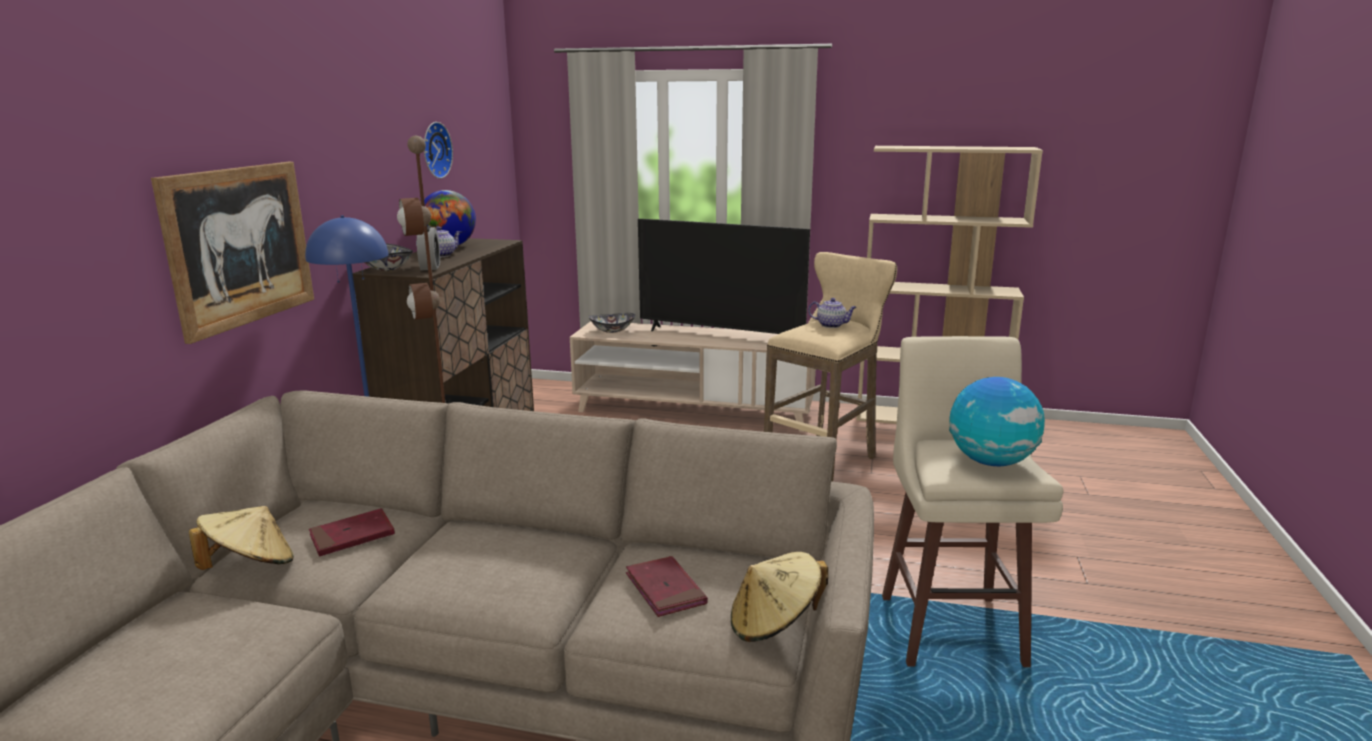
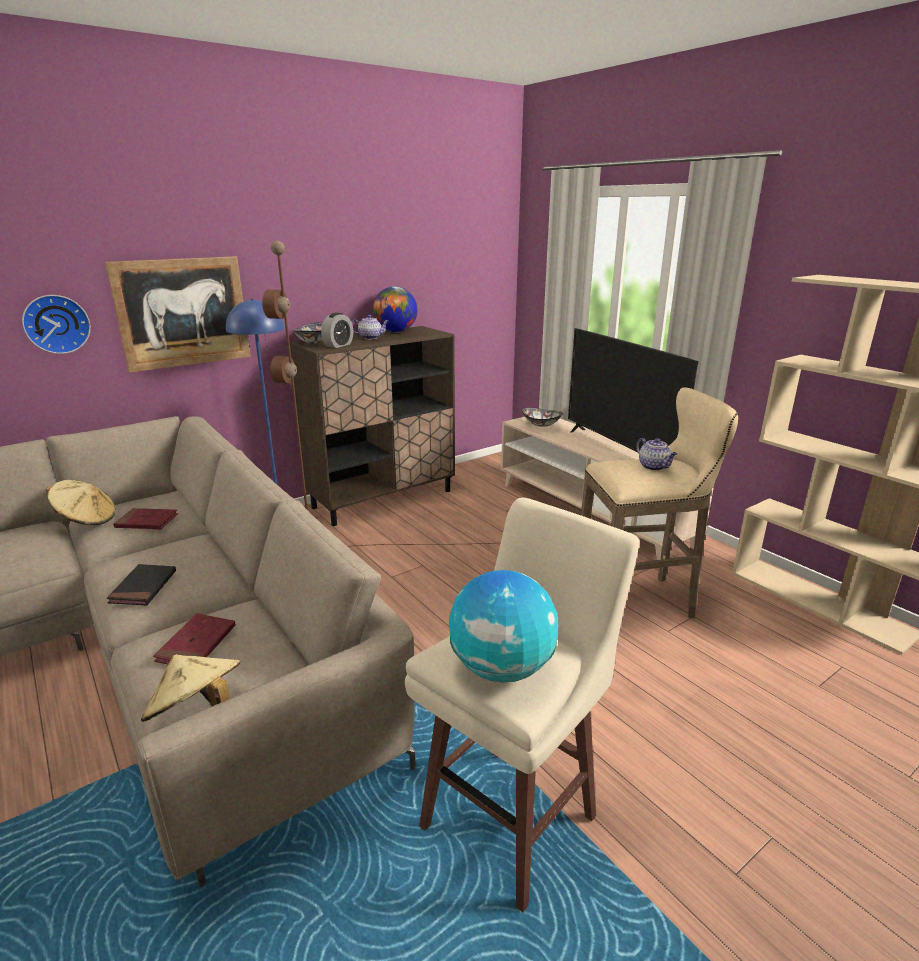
camera: 40 degrees right, 5 degrees up
wall clock [424,122,453,179] -> wall clock moved to [22,295,91,354]
none -> black book [107,564,176,606]

